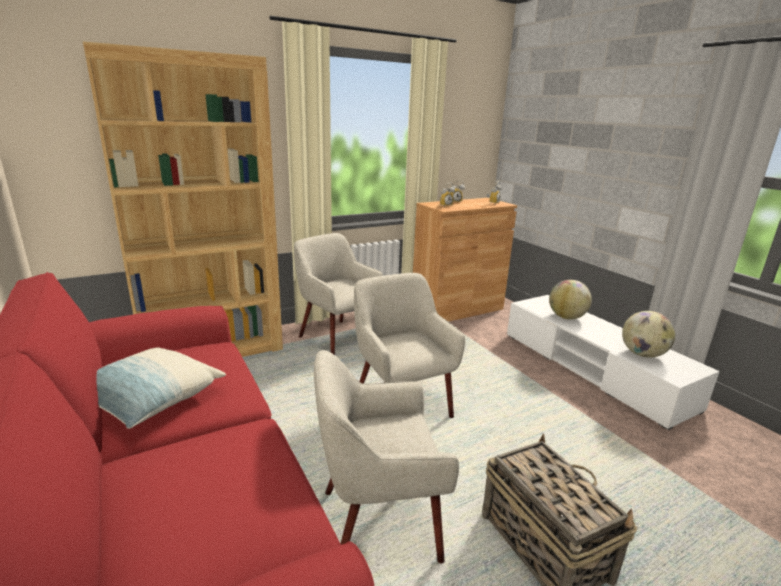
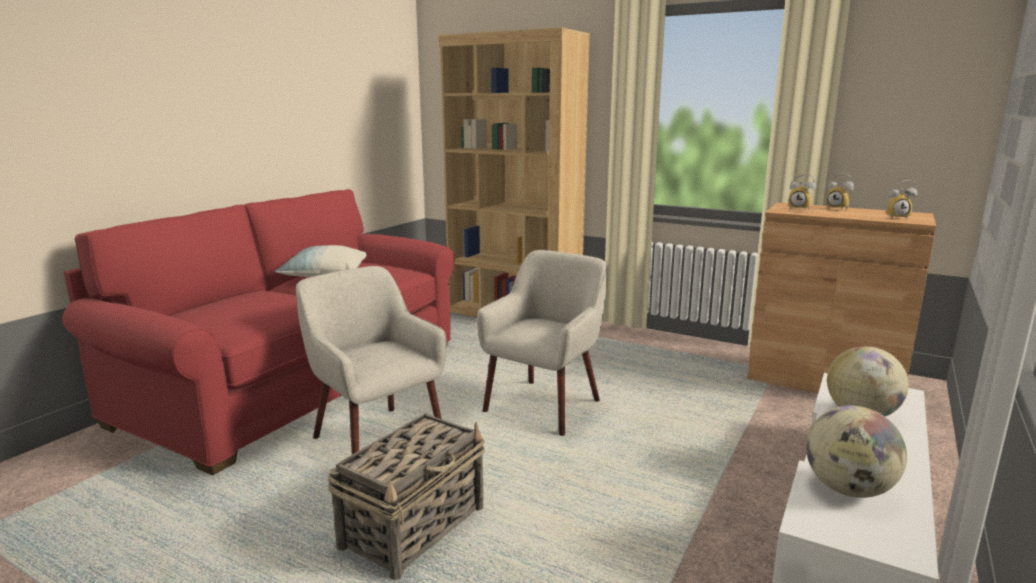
camera: 60 degrees right, 5 degrees down
beige armchair [294,233,383,355] -> none

